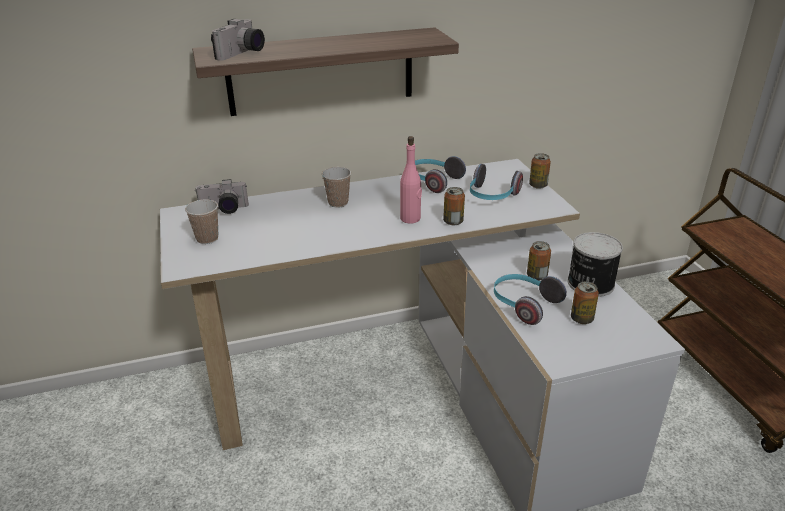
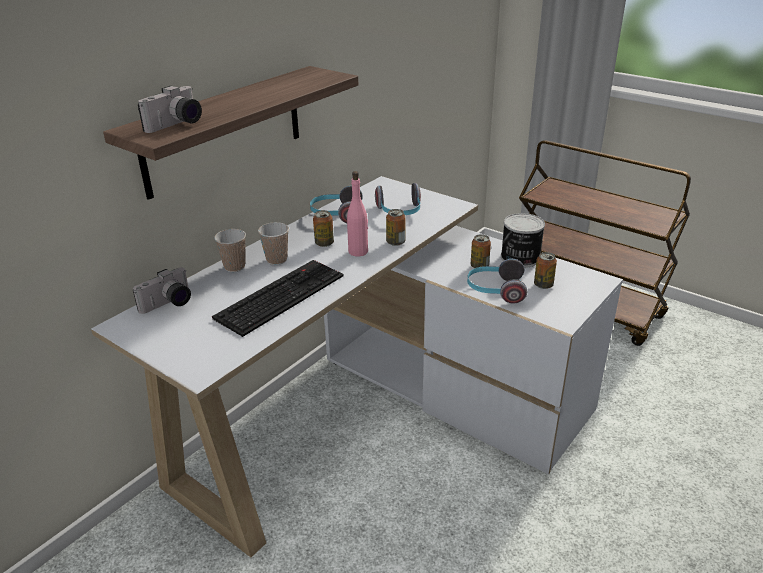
camera: 35 degrees left, 0 degrees up
cup [185,199,218,244] -> cup moved to [214,229,246,272]
camera [211,19,265,61] -> camera turned 45 degrees clockwise [138,86,202,133]
can [529,153,551,189] -> can moved to [313,210,334,247]
none -> keyboard [212,260,343,337]

